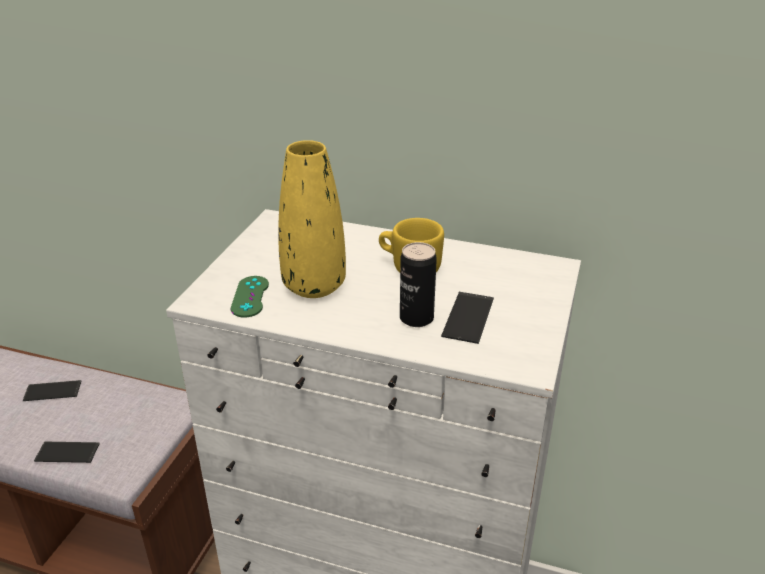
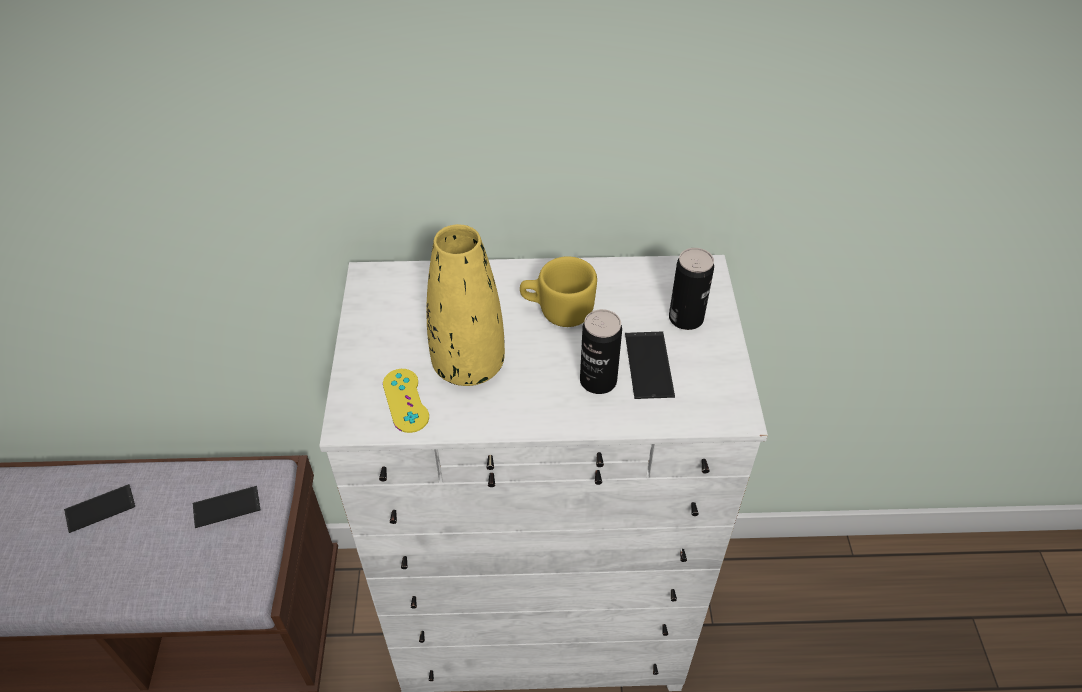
camera: 20 degrees left, 15 degrees up
phone [34,441,100,463] -> phone moved to [193,486,260,528]
green game controller [231,276,269,318] -> yellow game controller [383,369,429,433]
none -> can [669,248,714,330]

